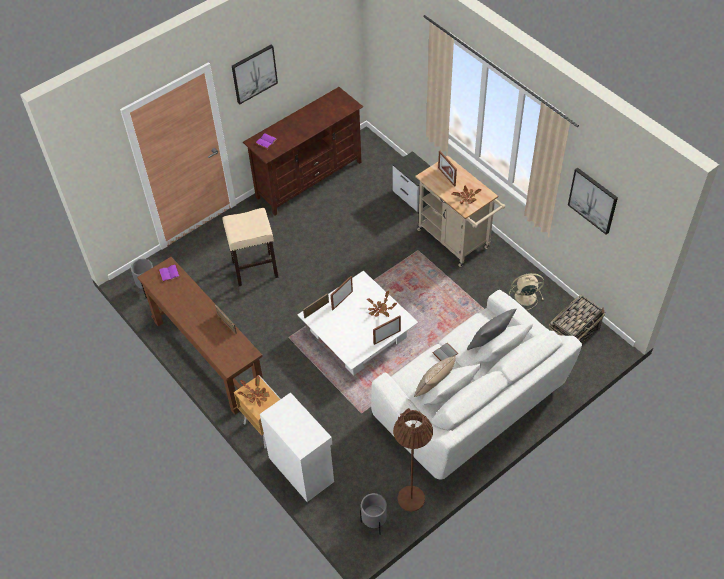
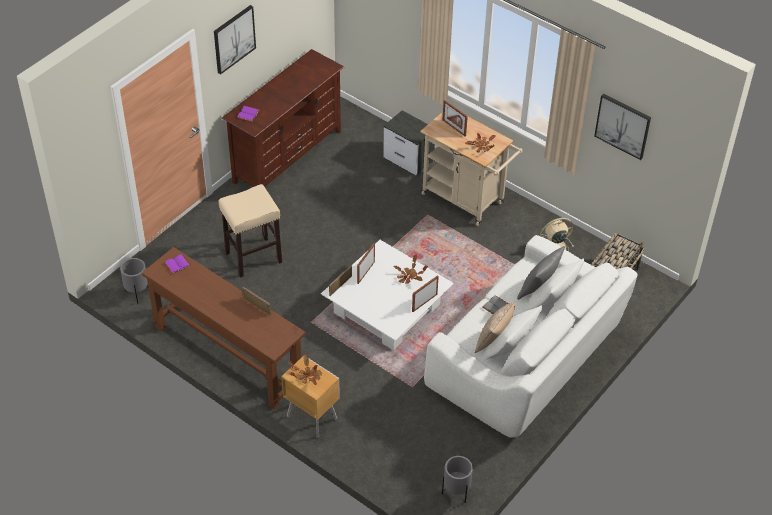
camera: 15 degrees left, 5 degrees down
white cabinet [260,392,334,502] -> none
brown floor lamp [393,408,433,512] -> none

